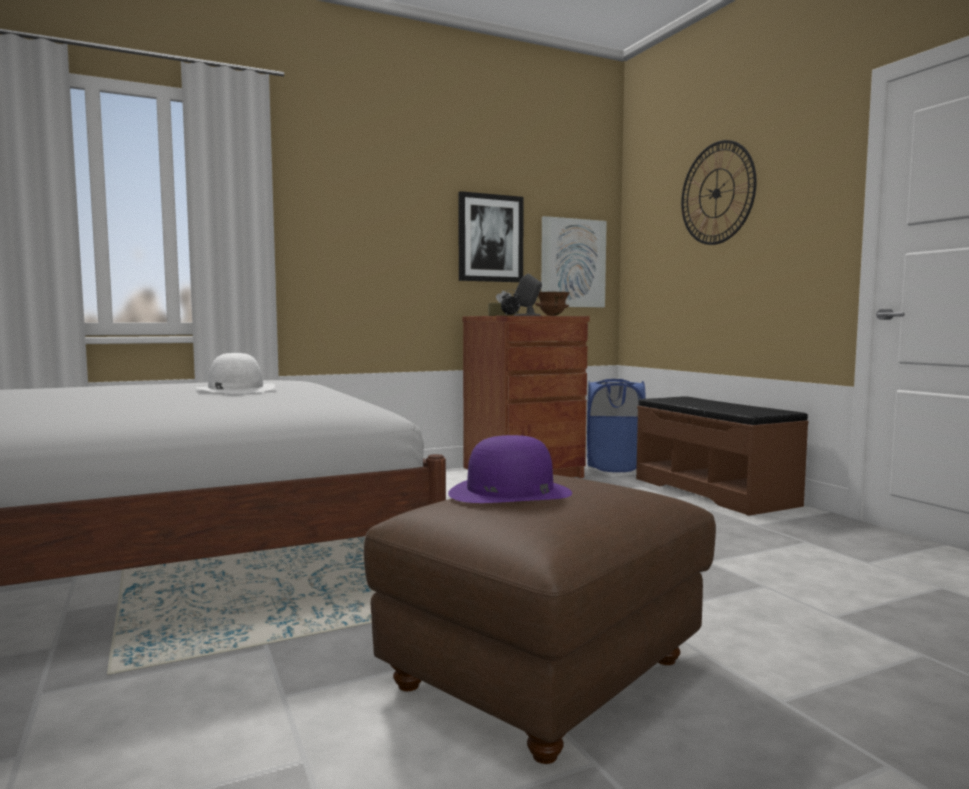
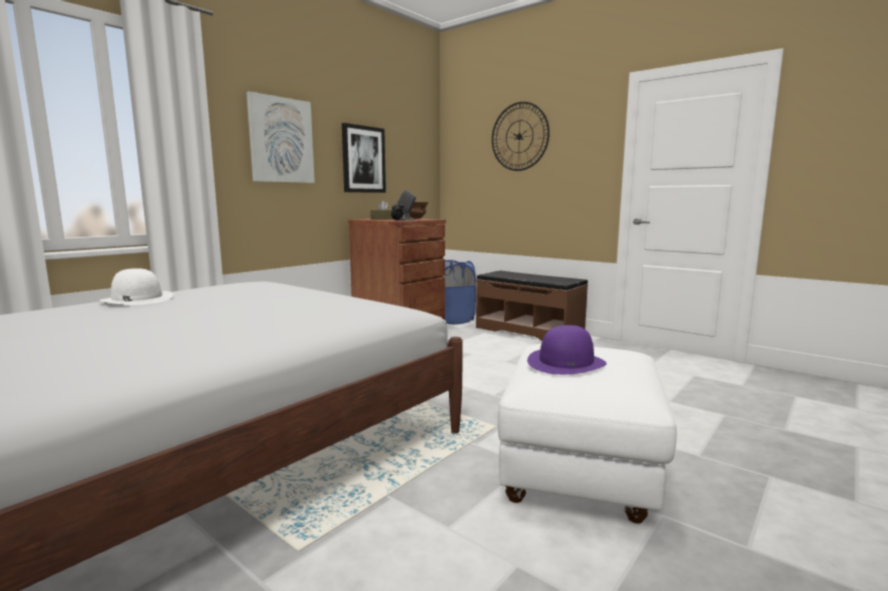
camera: 25 degrees left, 5 degrees up
white hat [195,353,275,394] -> white hat moved to [99,268,173,305]
brown ottoman [364,475,716,764] -> white ottoman [498,344,677,524]
picture [541,216,607,307] -> picture moved to [246,91,315,183]

